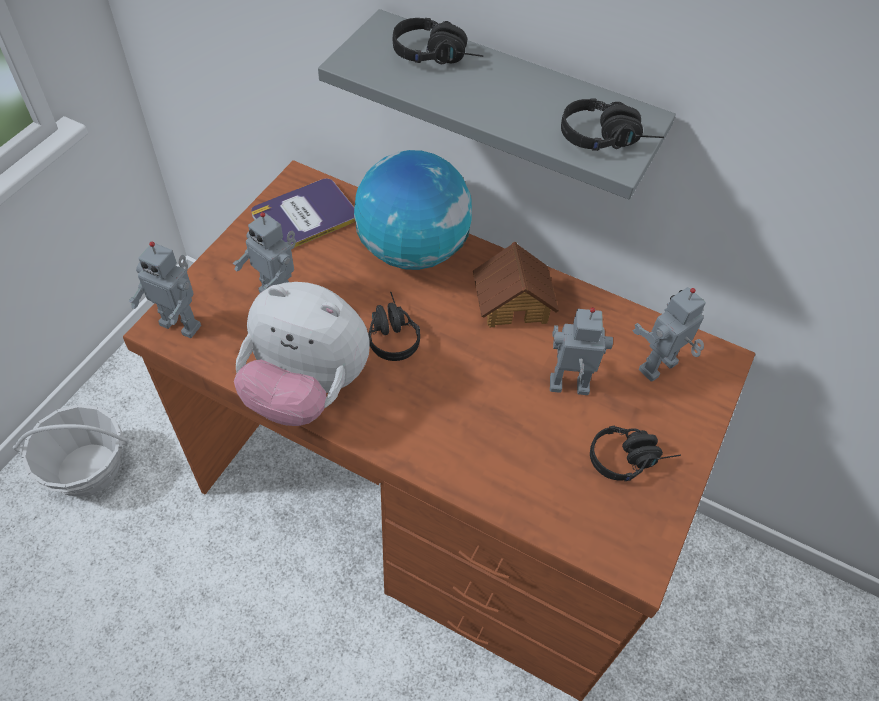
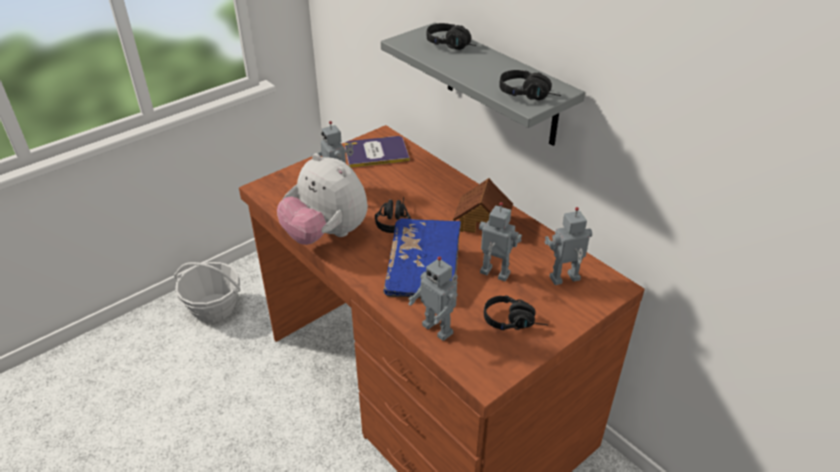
camera: 25 degrees right, 15 degrees down
toy robot [129,242,201,338] -> toy robot moved to [408,256,458,341]
globe [354,150,472,270] -> none
none -> blue book [383,218,461,298]

